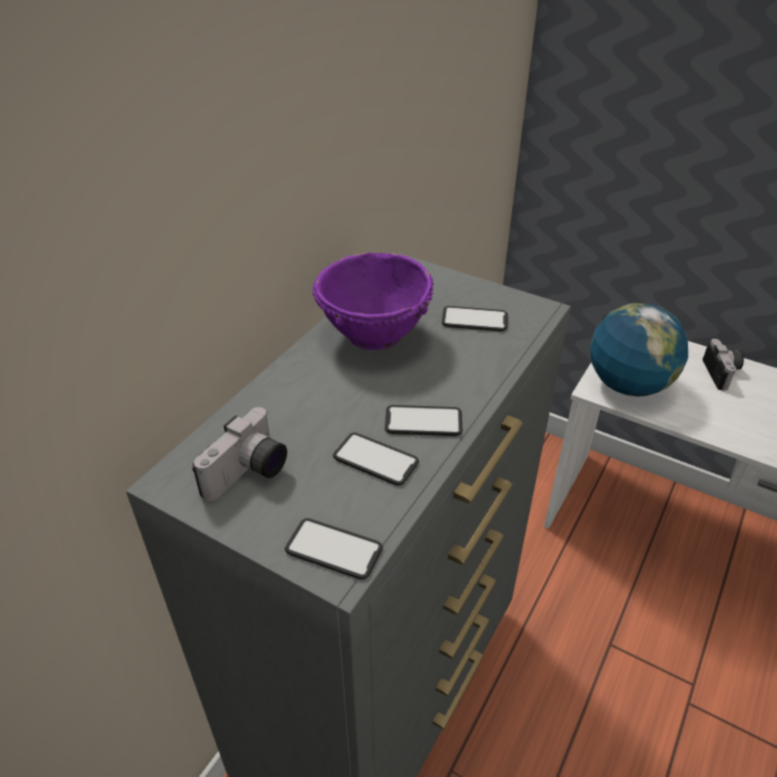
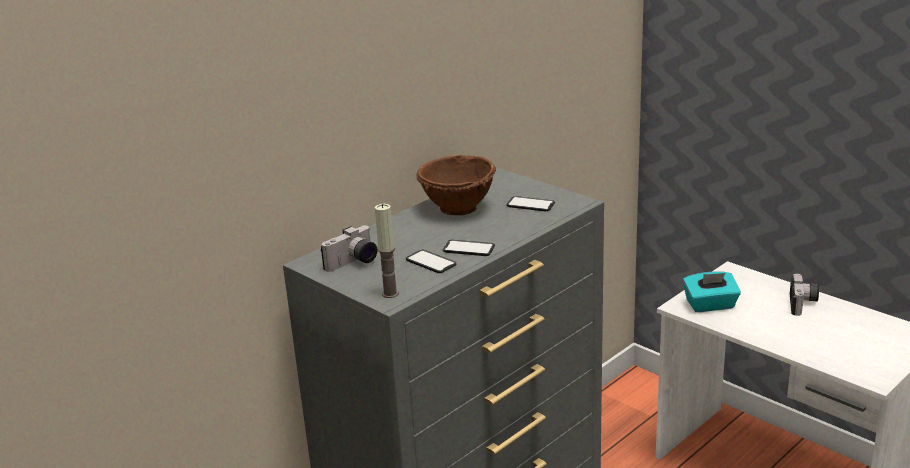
camera: 15 degrees right, 15 degrees down
phone [285,518,383,579] -> candle [375,204,399,298]
purple bowl [313,252,434,350] -> brown bowl [416,155,496,215]
globe [590,303,688,397] -> turquoise tissue box [683,271,741,312]

